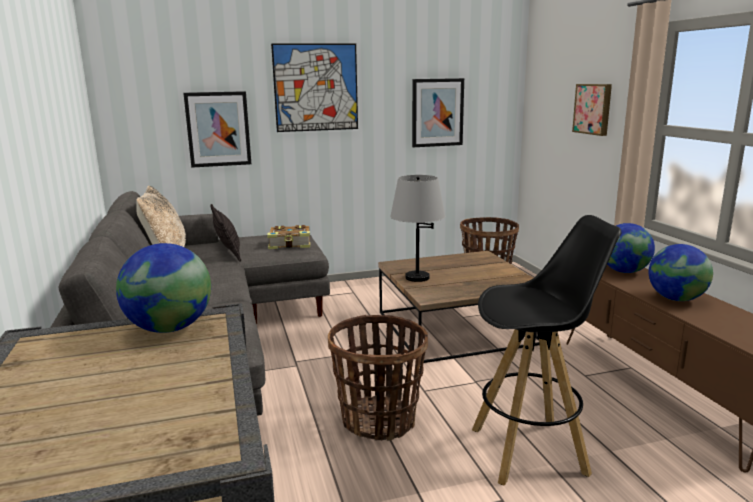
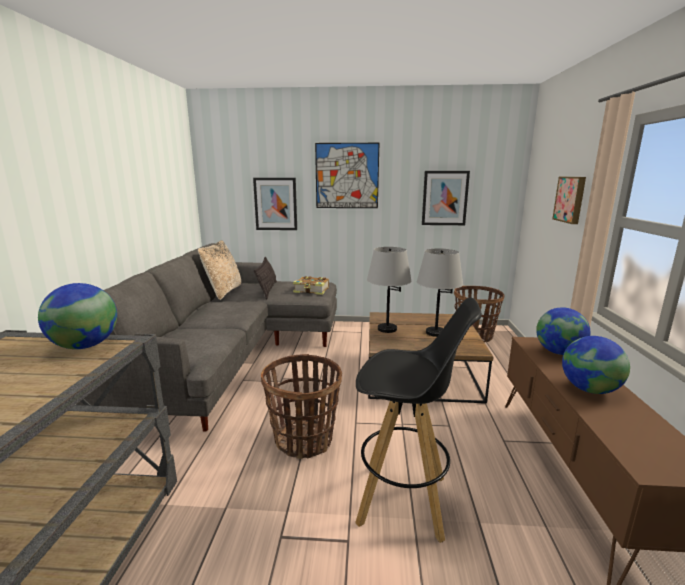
camera: 20 degrees right, 0 degrees up
none -> grey table lamp [417,248,463,337]

